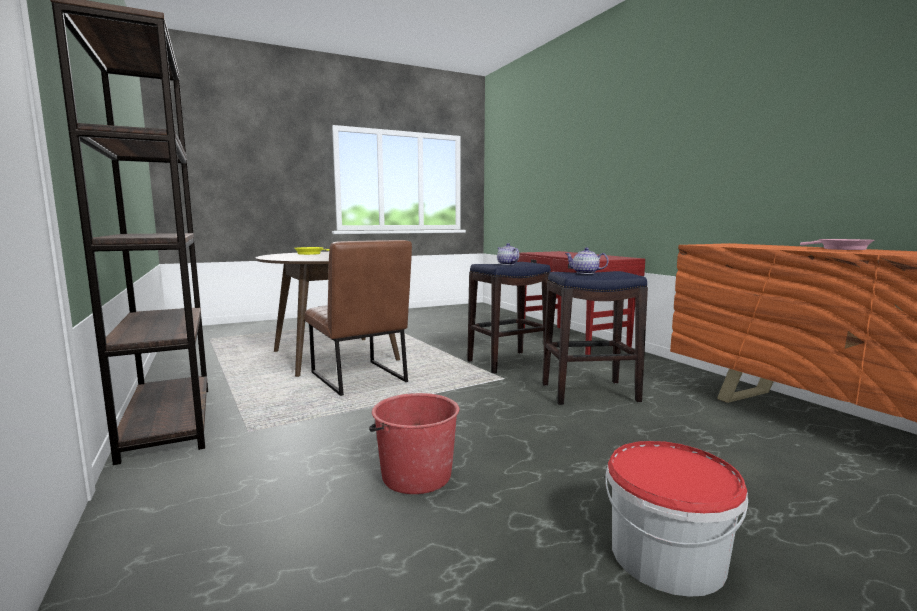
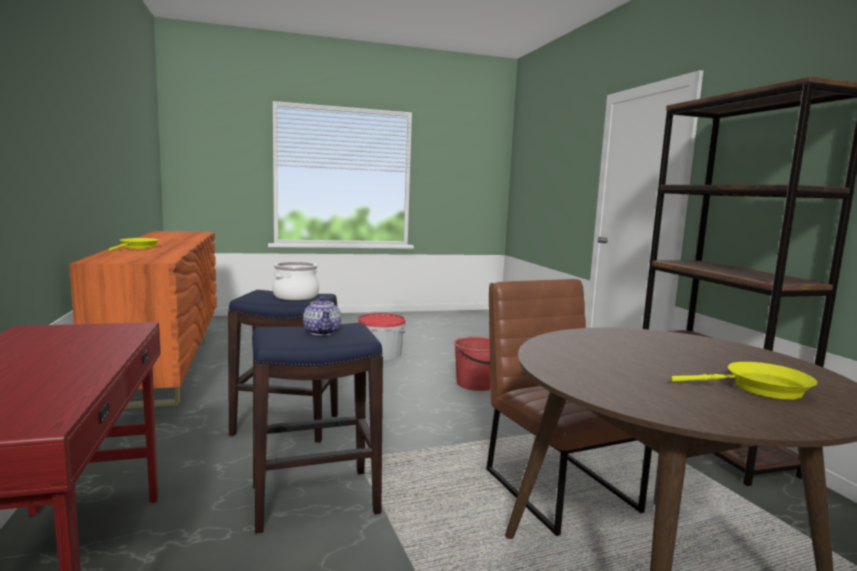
camera: 170 degrees left, 0 degrees up
teapot [565,248,609,274] -> cooking pot [272,262,319,300]
pink frying pan [800,239,874,250] -> yellow frying pan [109,238,159,251]

